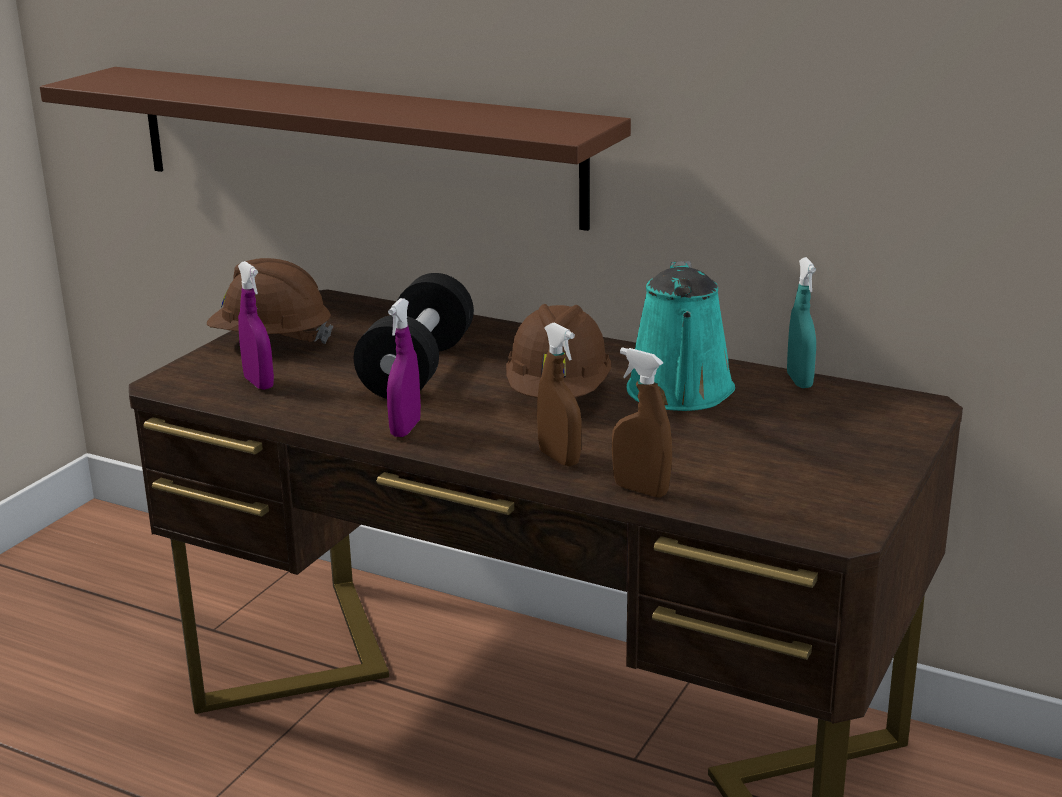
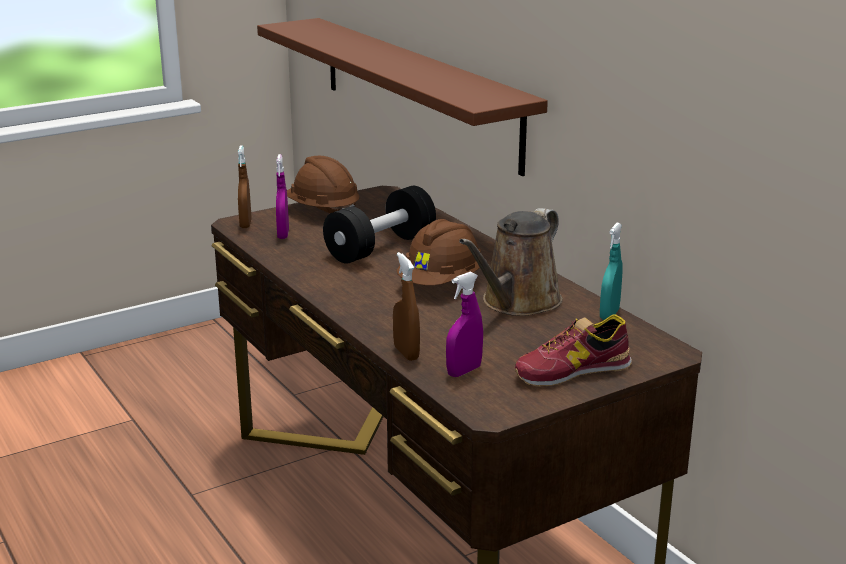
camera: 30 degrees right, 0 degrees up
purple spray bottle [387,298,421,437] -> purple spray bottle moved to [446,272,483,377]
brown spray bottle [537,323,582,466] -> brown spray bottle moved to [238,145,252,228]
turquoise watering can [627,261,735,411] -> brown watering can [459,208,562,316]
none -> shoe [515,314,632,387]

